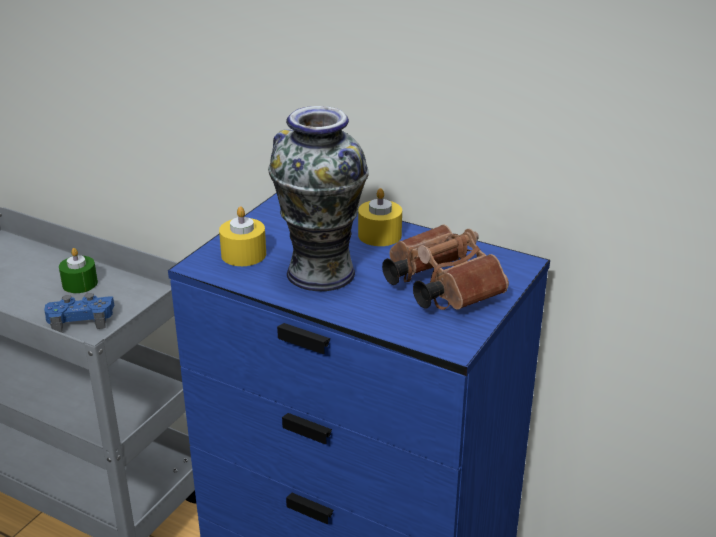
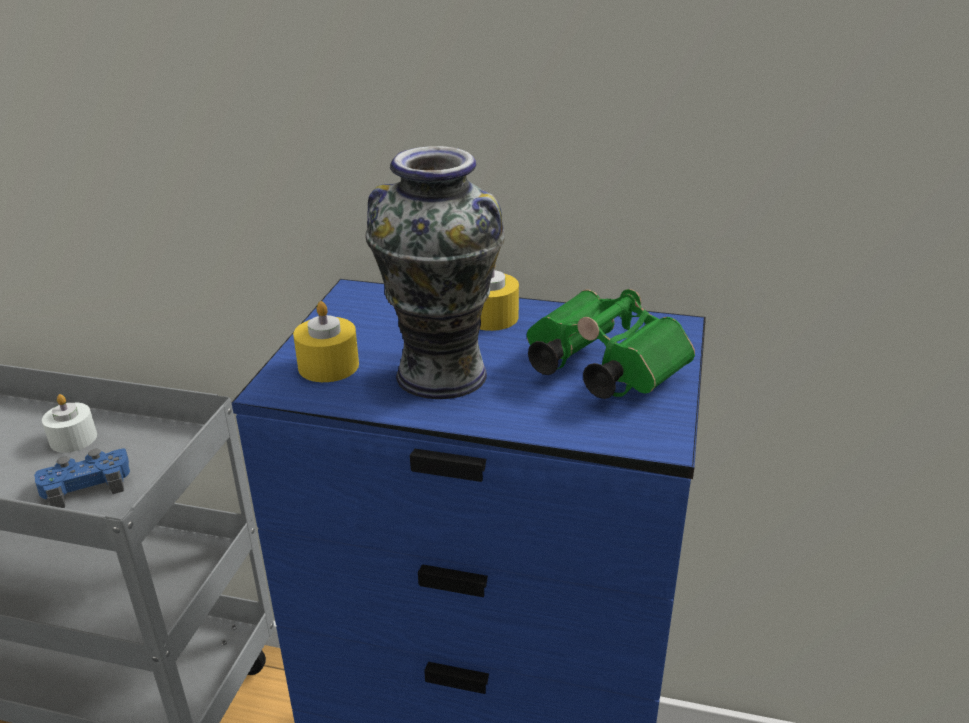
camera: 15 degrees left, 0 degrees up
green candle [59,248,98,293] -> white candle [42,394,97,453]
brown binoculars [382,224,509,310] -> green binoculars [527,289,695,399]

